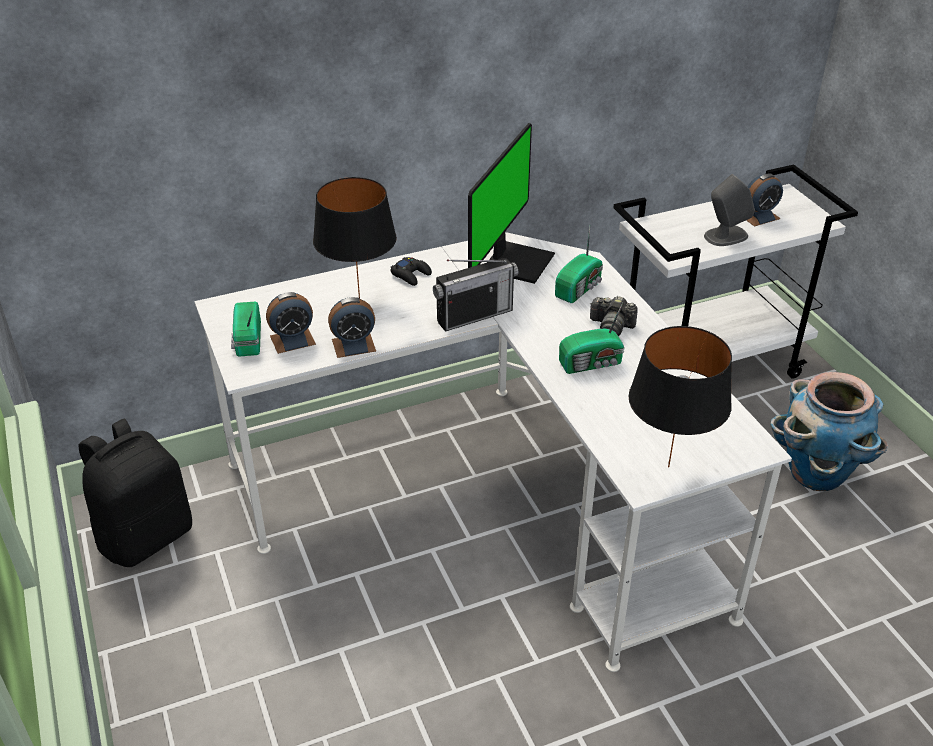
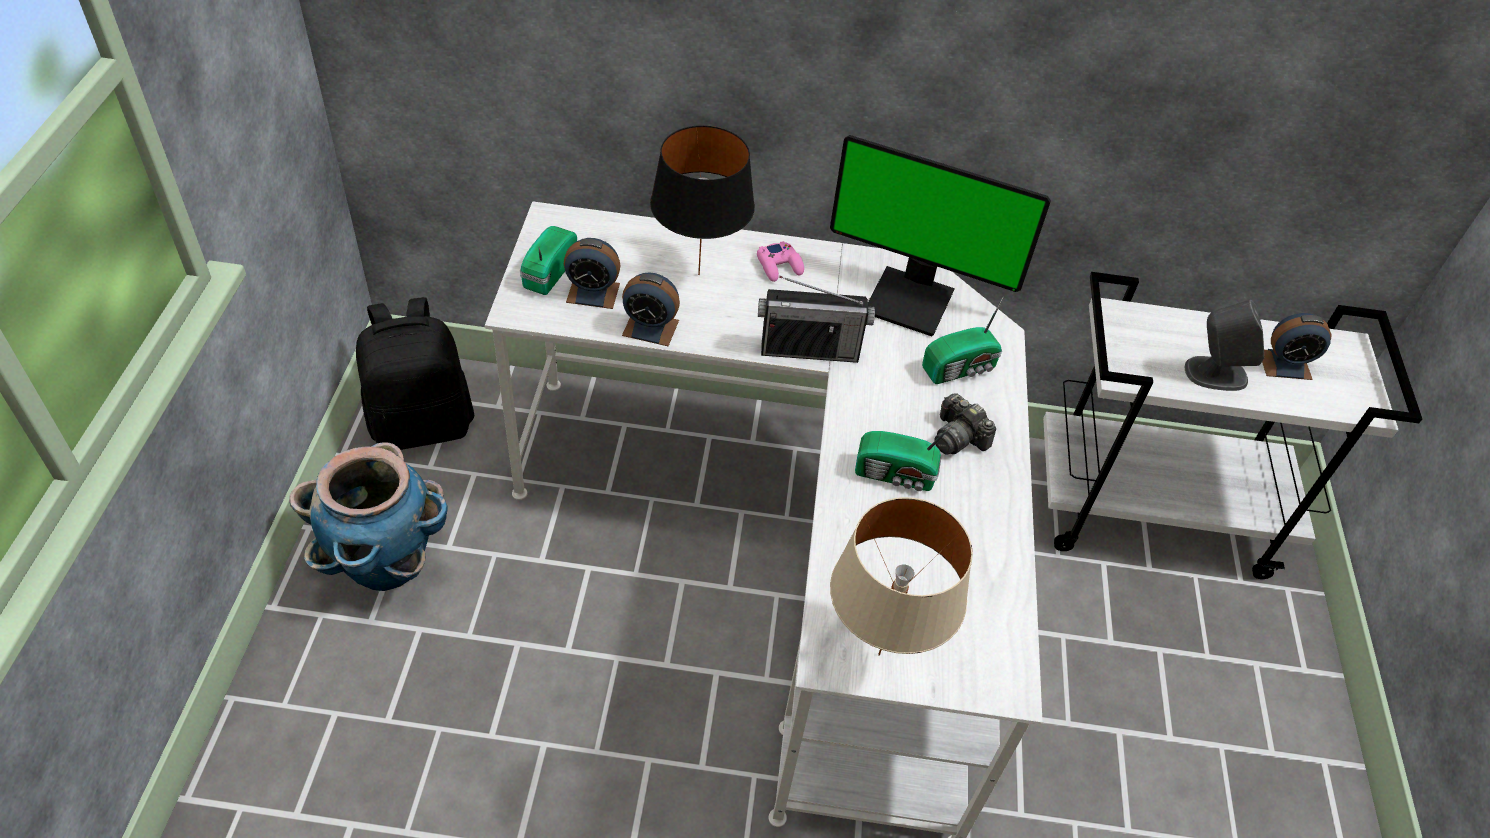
camera: 25 degrees right, 10 degrees up
black game controller [390,257,432,286] -> pink game controller [757,241,804,282]
monitor [468,123,555,284] -> monitor turned 60 degrees clockwise [830,135,1051,336]
black table lamp [628,326,732,467] -> beige table lamp [830,497,973,656]
planter [770,372,888,491] -> planter moved to [289,443,448,591]

